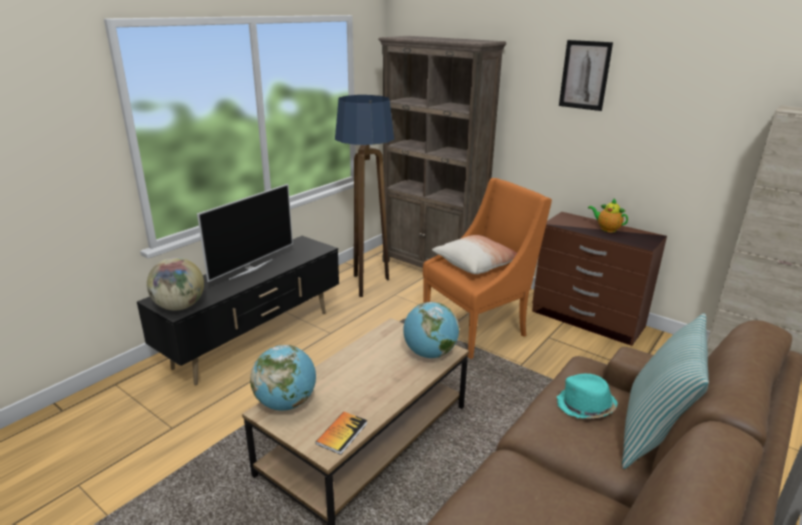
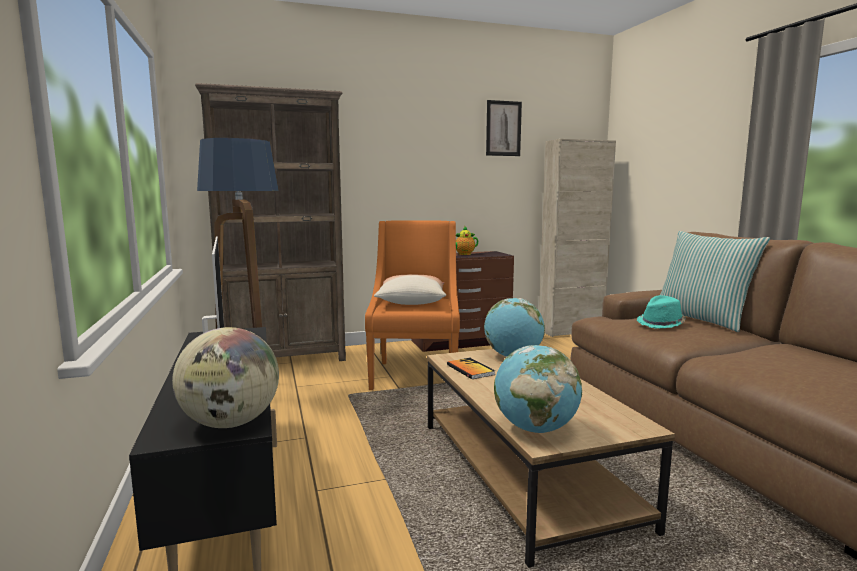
camera: 55 degrees left, 15 degrees down
book [316,412,367,455] -> book moved to [447,358,495,379]
picture [559,40,613,111] -> picture moved to [486,100,522,156]

